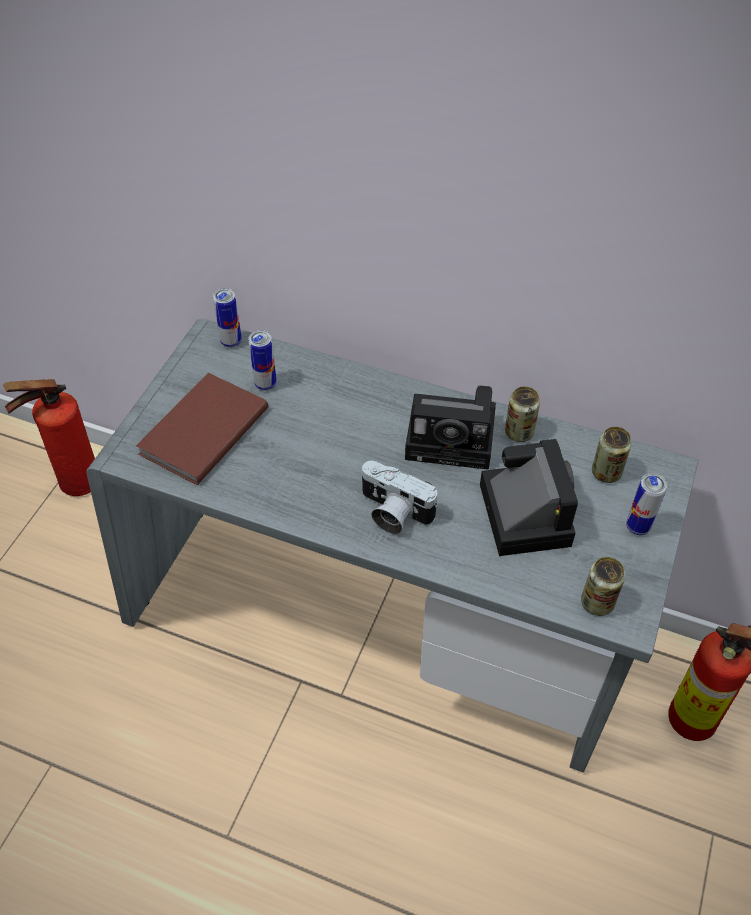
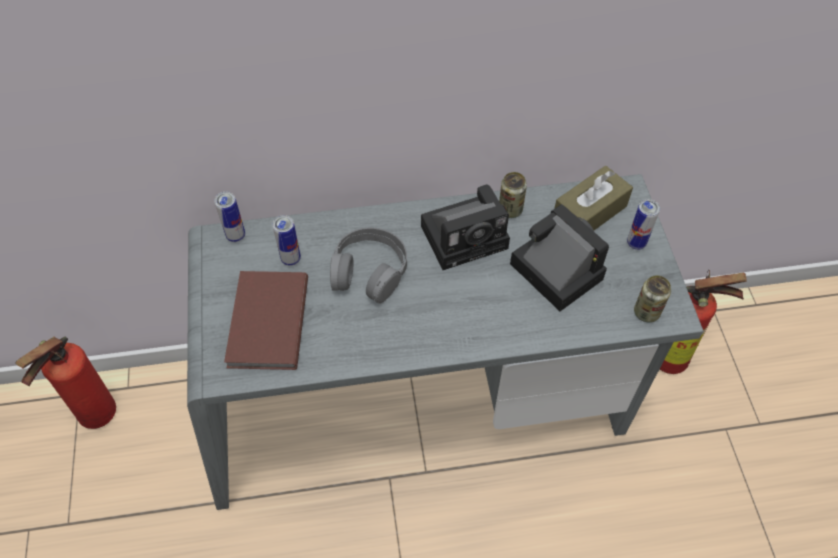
camera: 30 degrees left, 5 degrees up
camera [361,461,438,534] -> none
can [592,427,632,483] -> brown tissue box [554,166,633,230]
none -> grey headphones [330,227,407,304]

